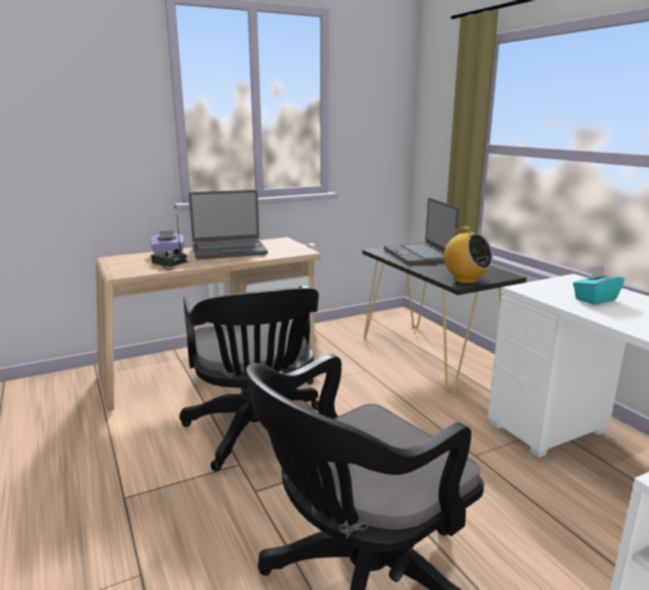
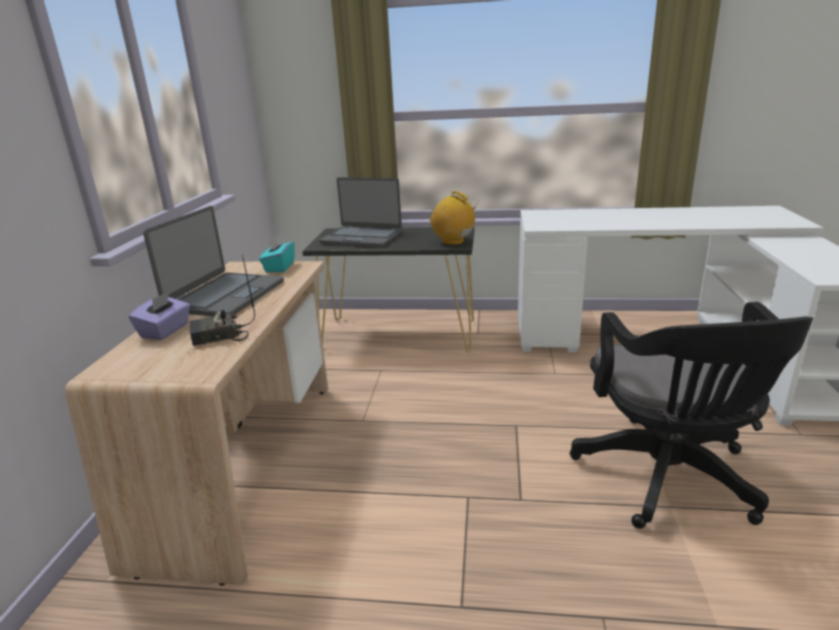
camera: 55 degrees left, 5 degrees up
black office chair [180,285,319,471] -> none
radio [441,227,493,284] -> radio turned 135 degrees counterclockwise [430,191,477,245]
turquoise tissue box [573,265,625,305] -> turquoise tissue box moved to [259,236,295,272]

